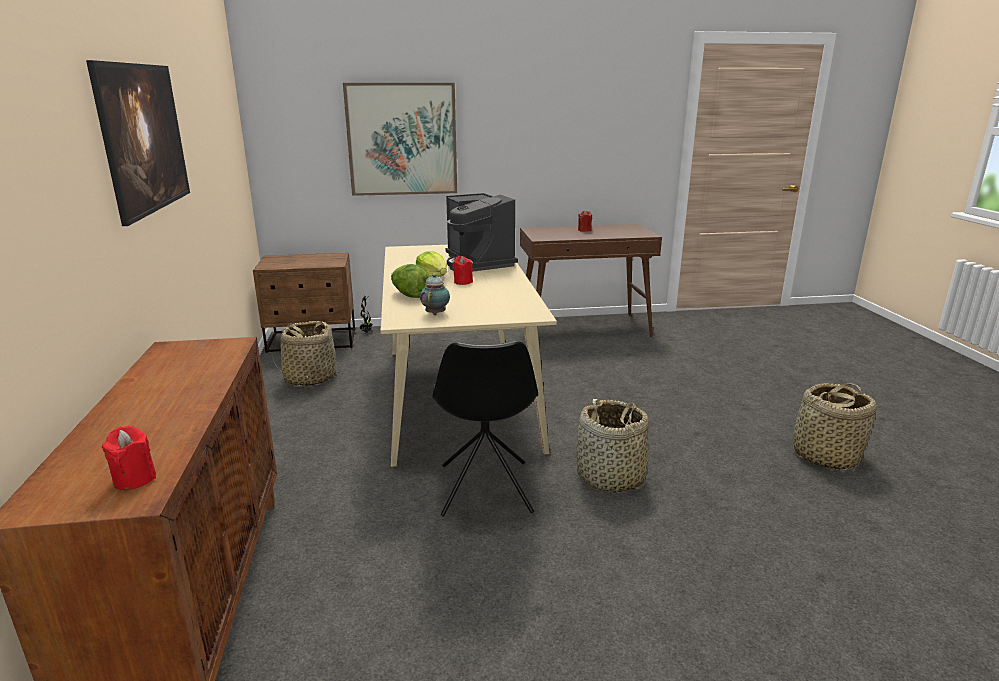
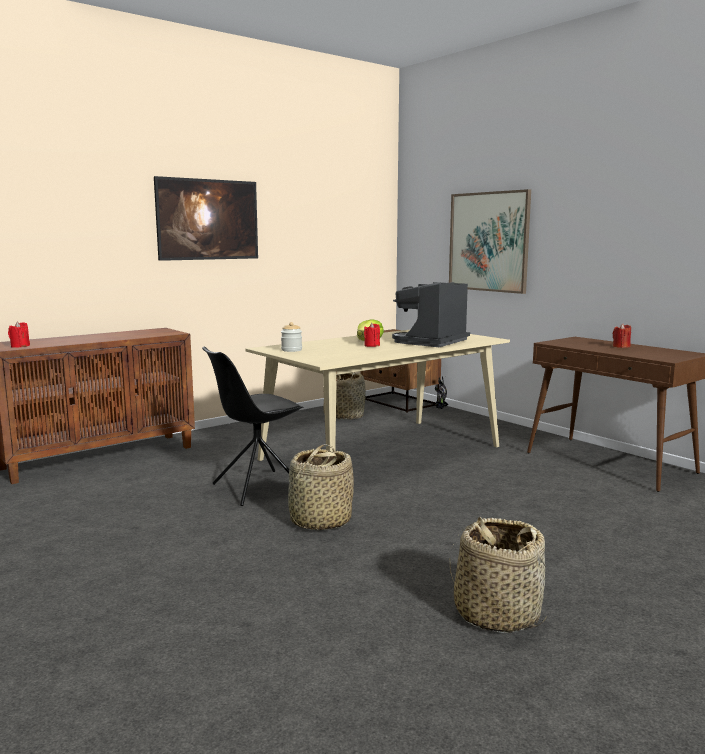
camera: 60 degrees right, 10 degrees down
lettuce [391,264,429,298] -> none
teapot [420,273,450,315] -> jar [281,322,302,352]

